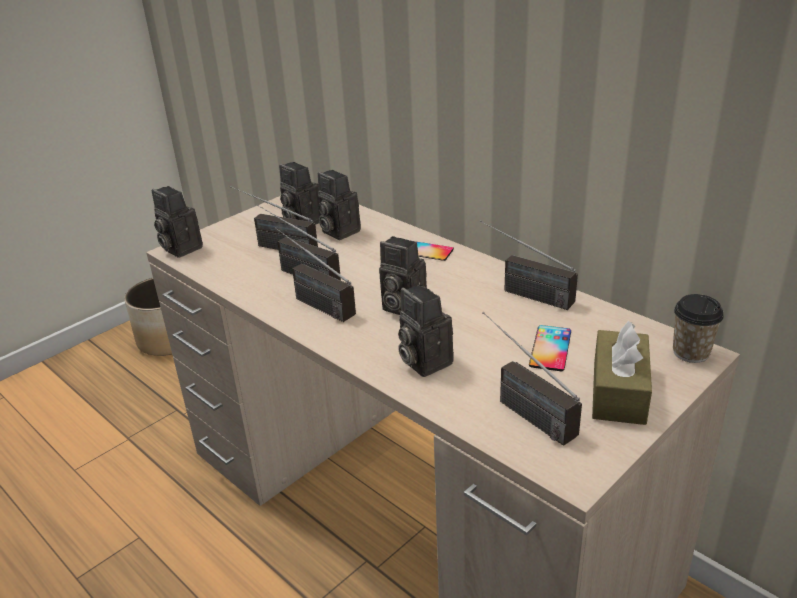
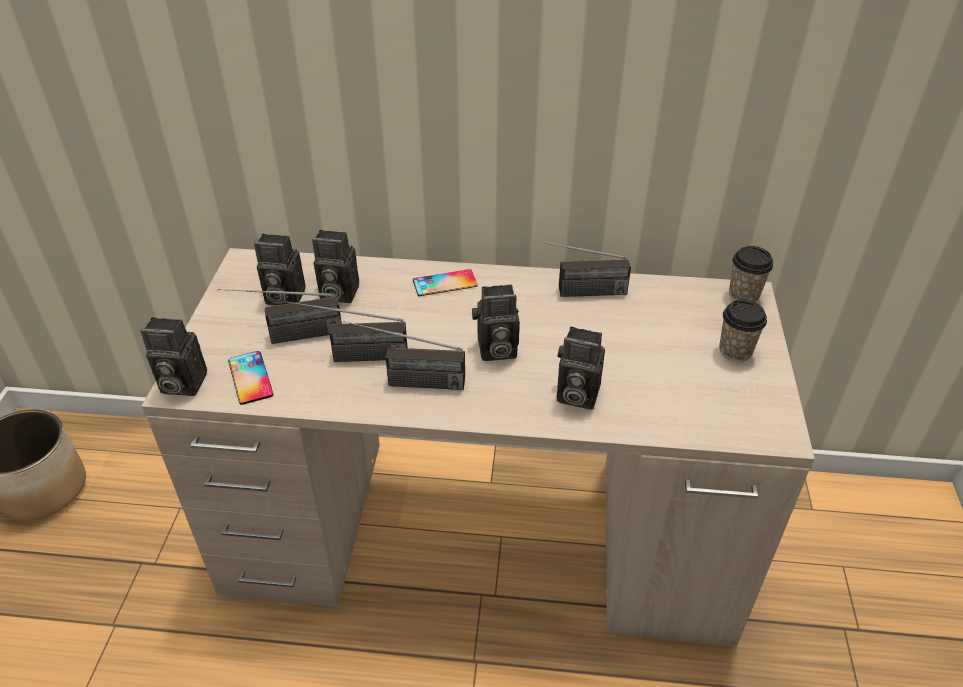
camera: 40 degrees left, 10 degrees up
radio [482,312,582,446] -> none
phone [529,325,571,371] -> phone moved to [228,351,273,405]
brown tissue box [592,321,652,425] -> cup [719,299,767,362]

